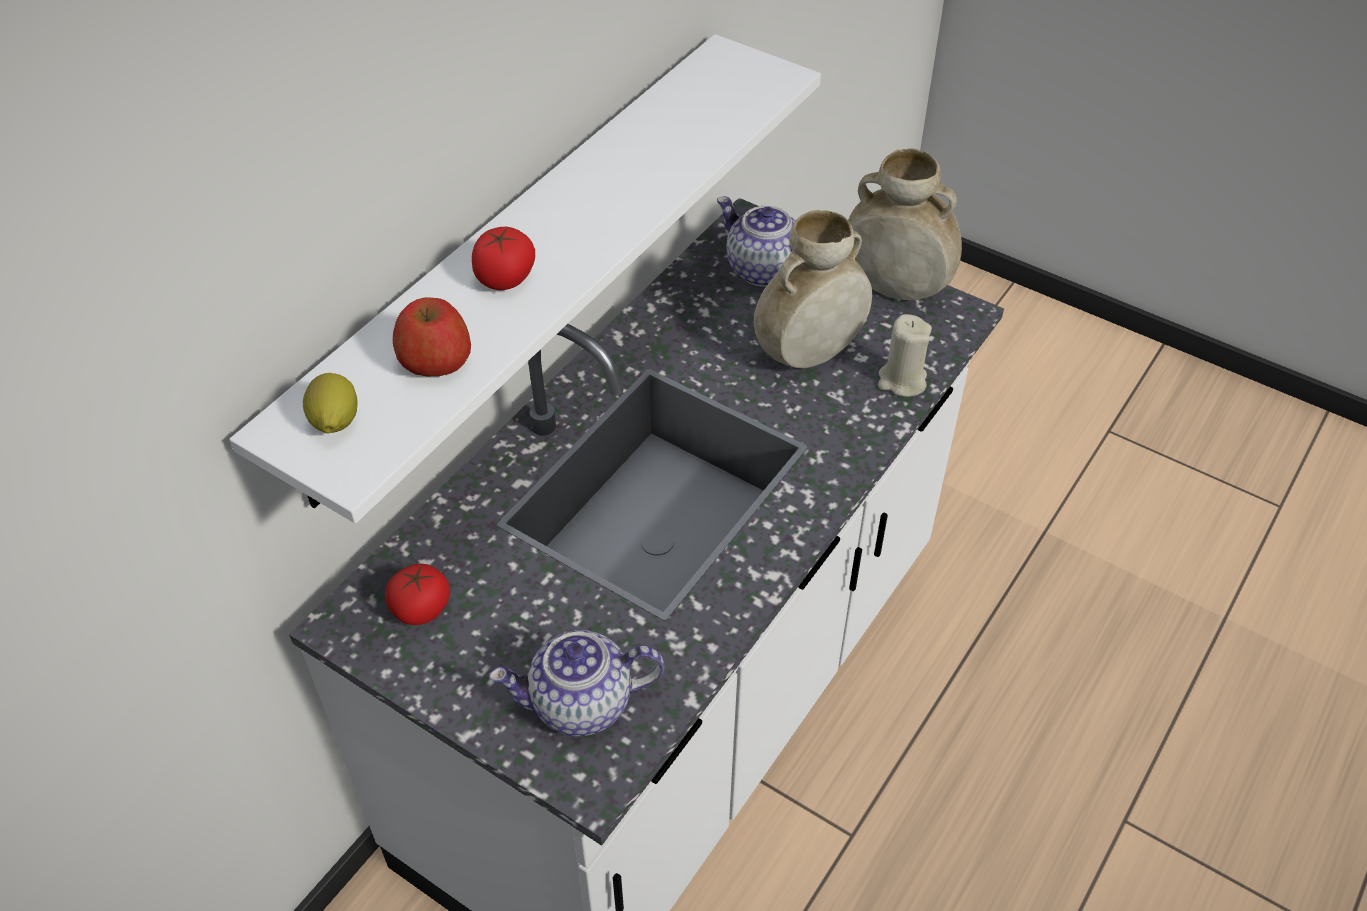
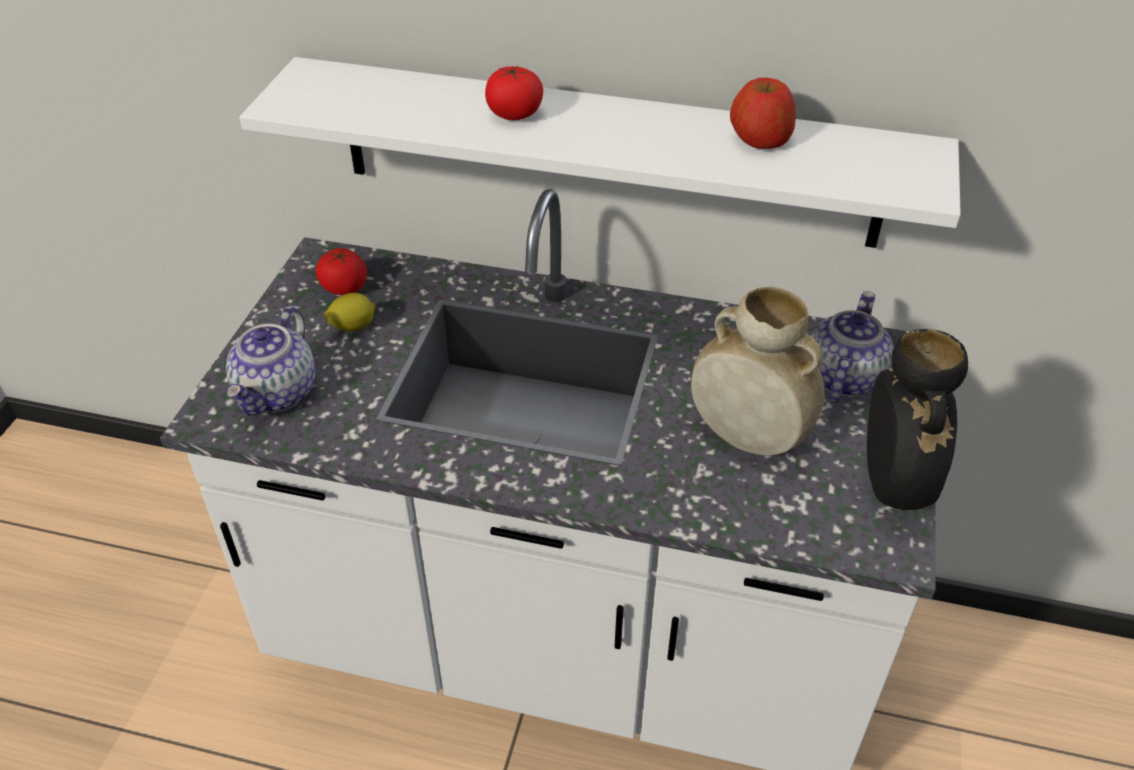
camera: 70 degrees right, 5 degrees down
lemon [303,373,357,434] -> lemon moved to [324,293,376,332]
apple [393,297,471,377] -> apple moved to [730,78,796,149]
teapot [489,630,664,736] -> teapot turned 135 degrees counterclockwise [226,306,316,416]
beige vase [848,148,962,300] -> black vase [867,329,968,510]
beige candle [878,314,932,397] -> none

